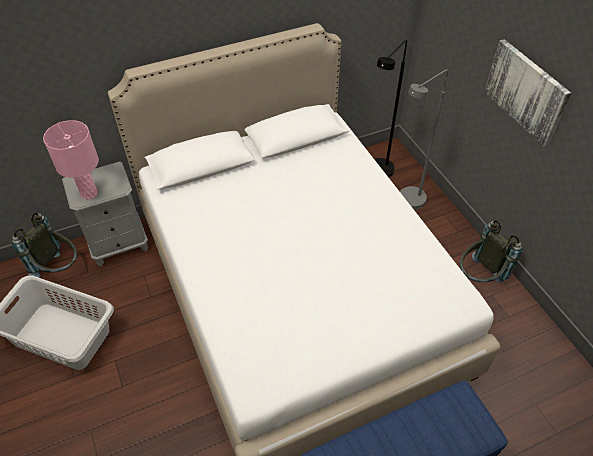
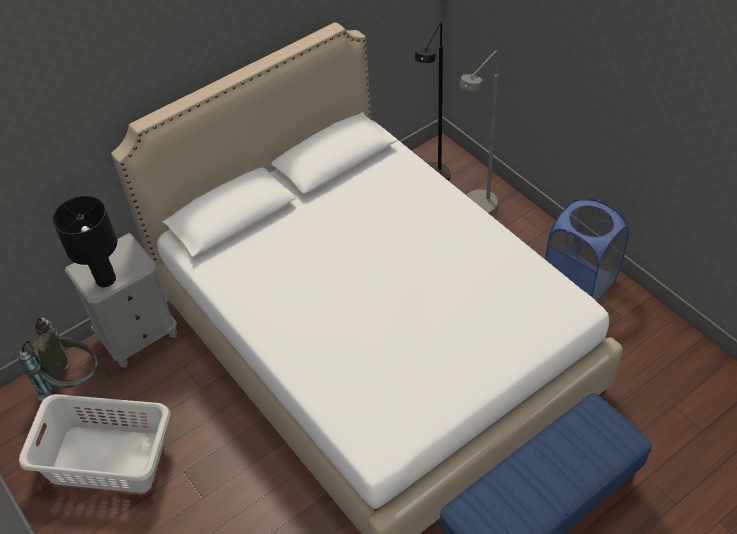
camera: 10 degrees left, 0 degrees up
pink table lamp [43,120,99,199] -> black table lamp [52,196,117,287]
grey backpack [460,220,523,283] -> blue laundry basket [545,199,629,301]
picture [484,39,571,146] -> none

